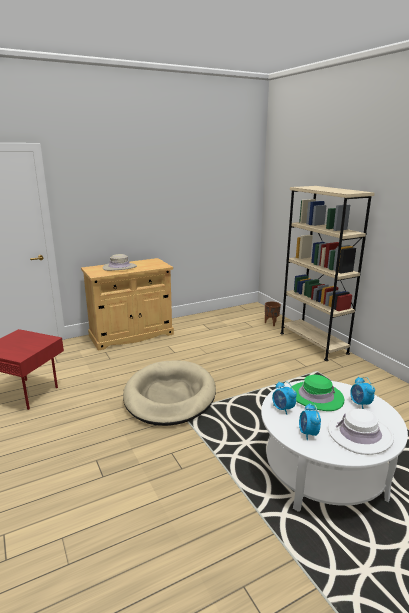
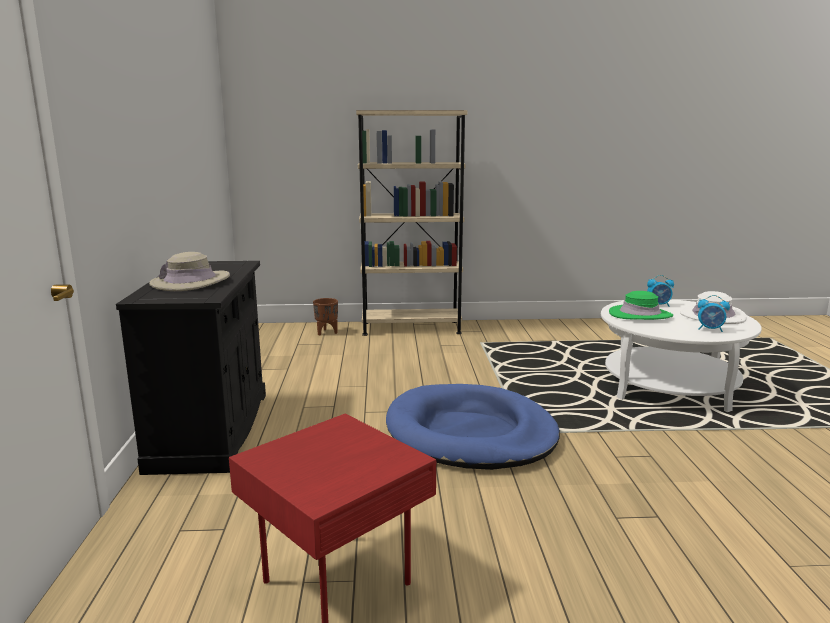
camera: 65 degrees left, 5 degrees down
beige cabinet [81,258,174,351] -> black cabinet [116,261,266,475]
beige dog bed [123,360,216,426] -> blue dog bed [386,384,560,470]
alarm clock [272,381,297,415] -> none

